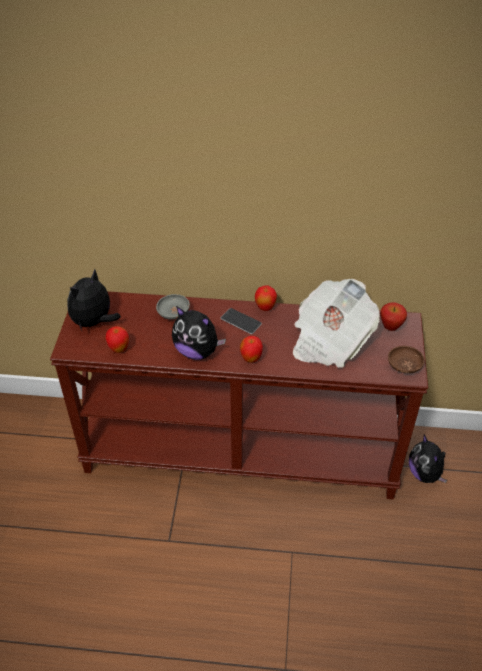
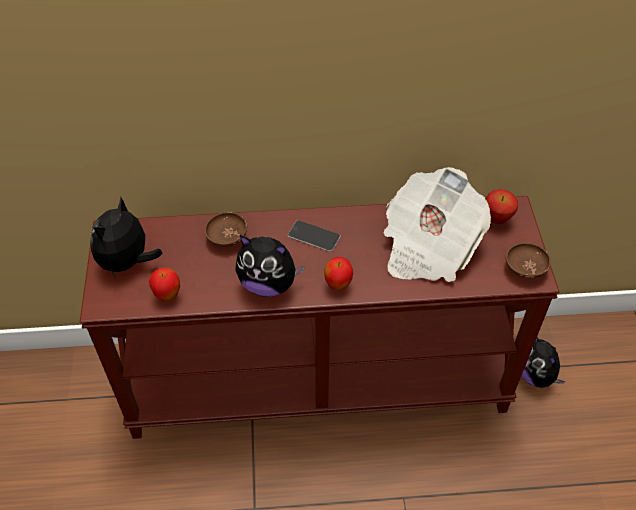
camera: 10 degrees left, 5 degrees up
grey bowl [156,294,190,319] -> brown bowl [204,212,247,247]
apple [255,286,277,311] -> none

